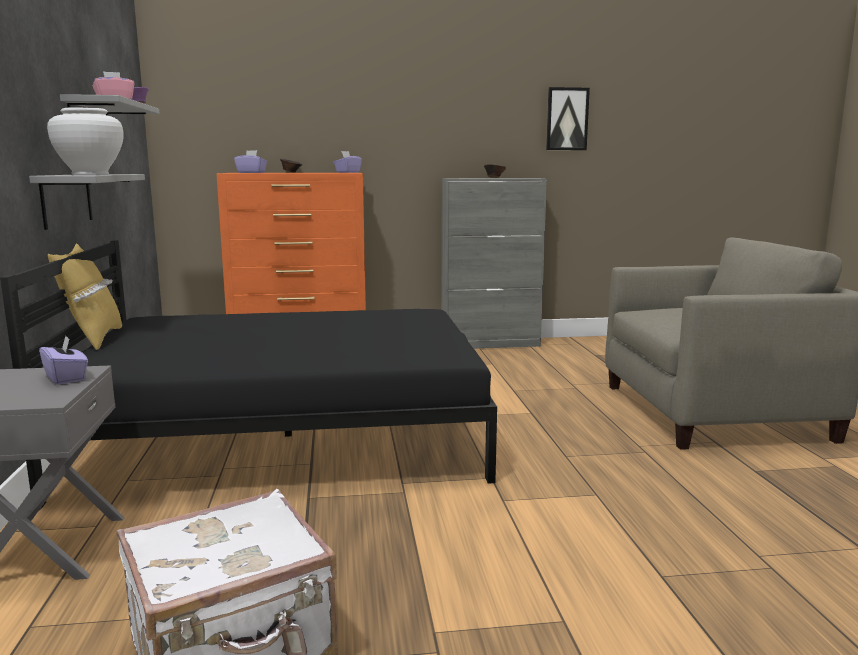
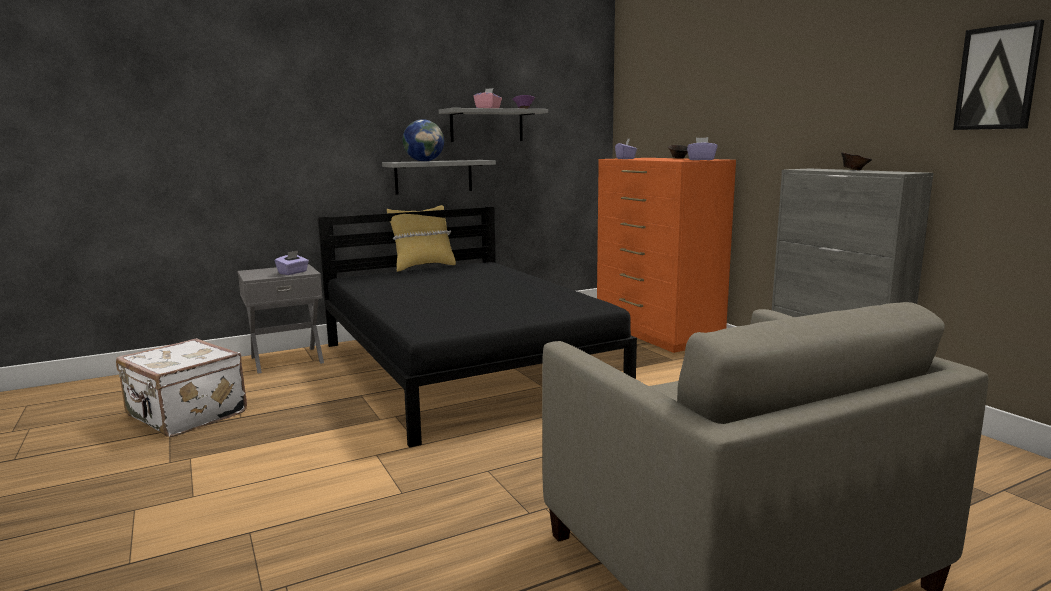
camera: 70 degrees right, 0 degrees up
white vase [47,107,123,175] -> globe [403,119,444,162]

